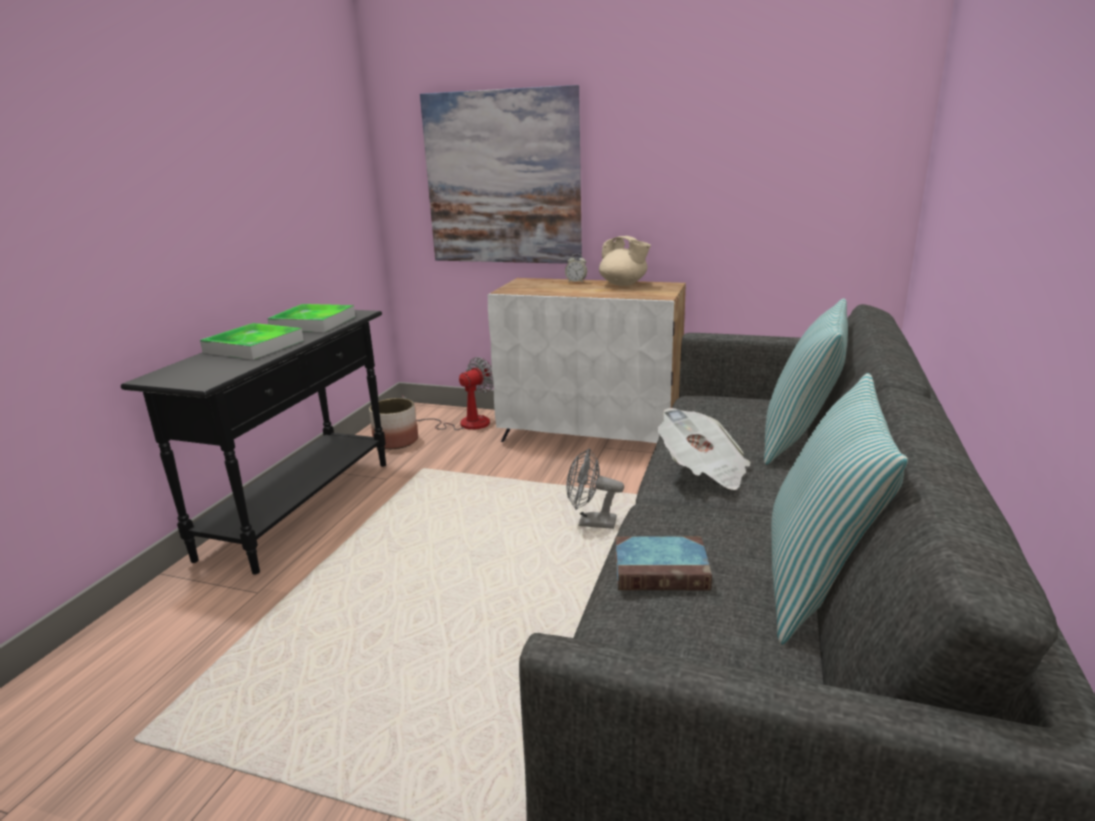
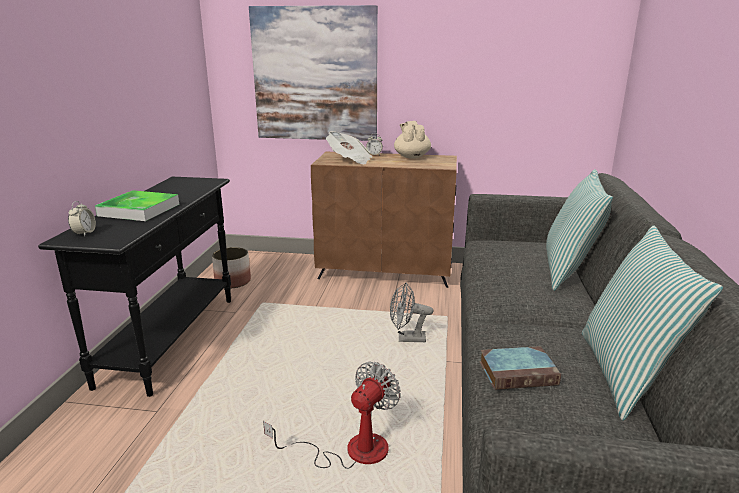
camera: 10 degrees left, 0 degrees up
tray [268,304,356,332] -> none
fan [402,357,493,430] -> fan moved to [263,362,401,469]
white cabinet [487,278,686,443] -> brown cabinet [311,152,457,288]
beige teapot [599,236,651,286] -> beige teapot turned 135 degrees counterclockwise [394,121,431,159]
newspaper [658,408,751,490] -> newspaper moved to [326,131,373,165]
none -> alarm clock [68,201,96,236]

